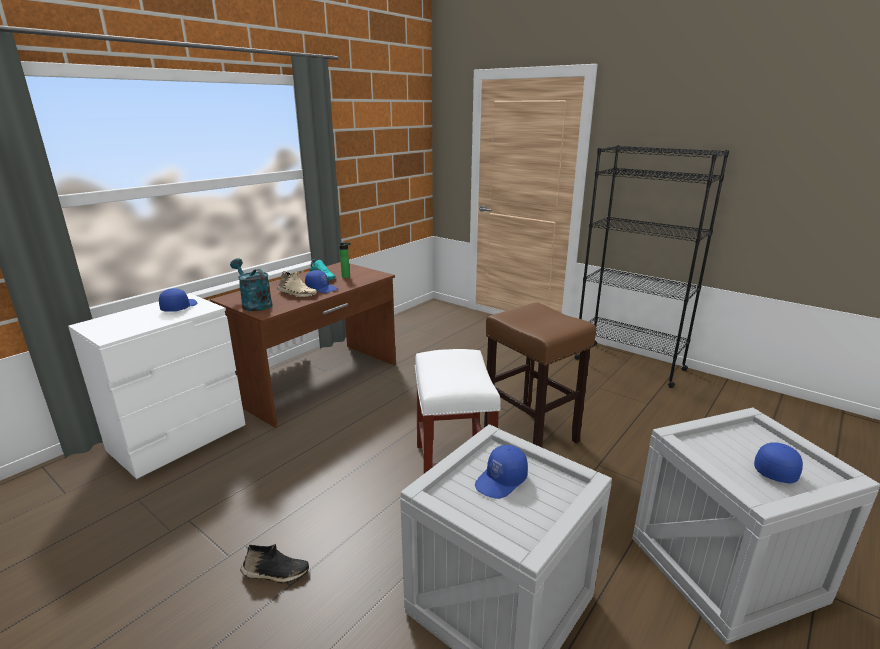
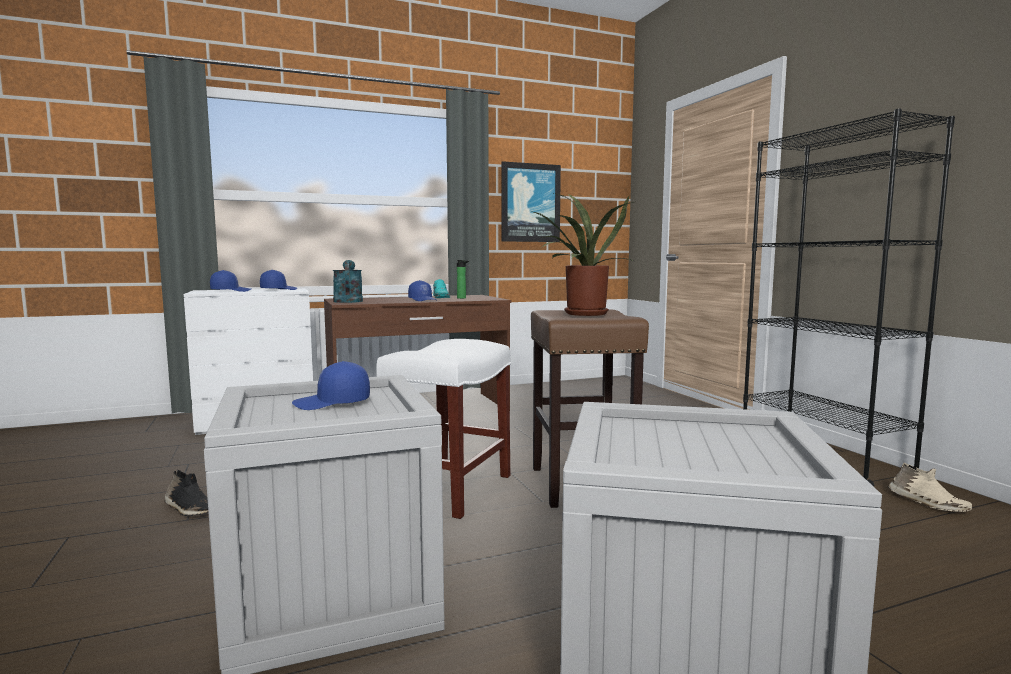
camera: 30 degrees right, 15 degrees down
beige shoe [277,271,317,297] -> beige shoe moved to [888,463,972,512]
blue cap [754,442,803,484] -> blue cap moved to [210,270,251,292]
none -> picture [501,161,561,242]
none -> potted plant [529,193,636,316]

